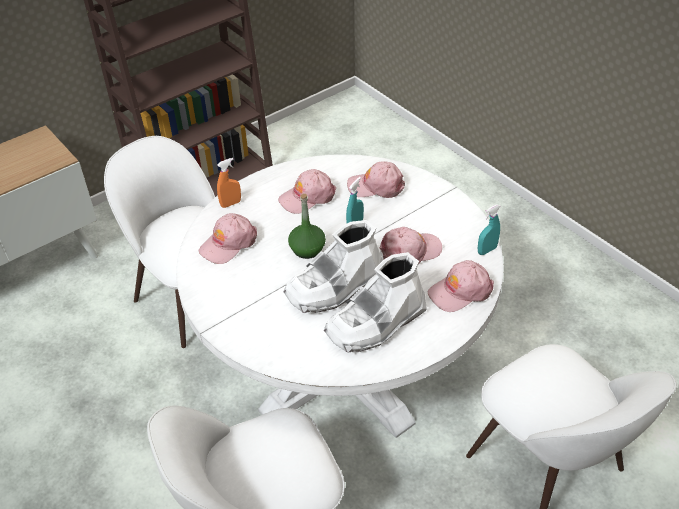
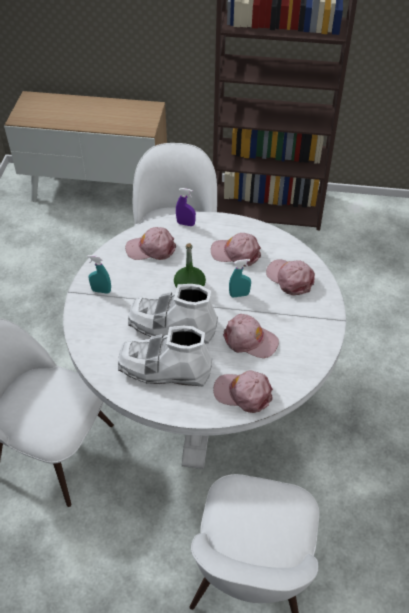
camera: 45 degrees right, 5 degrees up
orange spray bottle [217,158,241,208] -> purple spray bottle [176,188,196,226]
turquoise spray bottle [478,205,500,255] -> turquoise spray bottle moved to [87,255,111,294]

